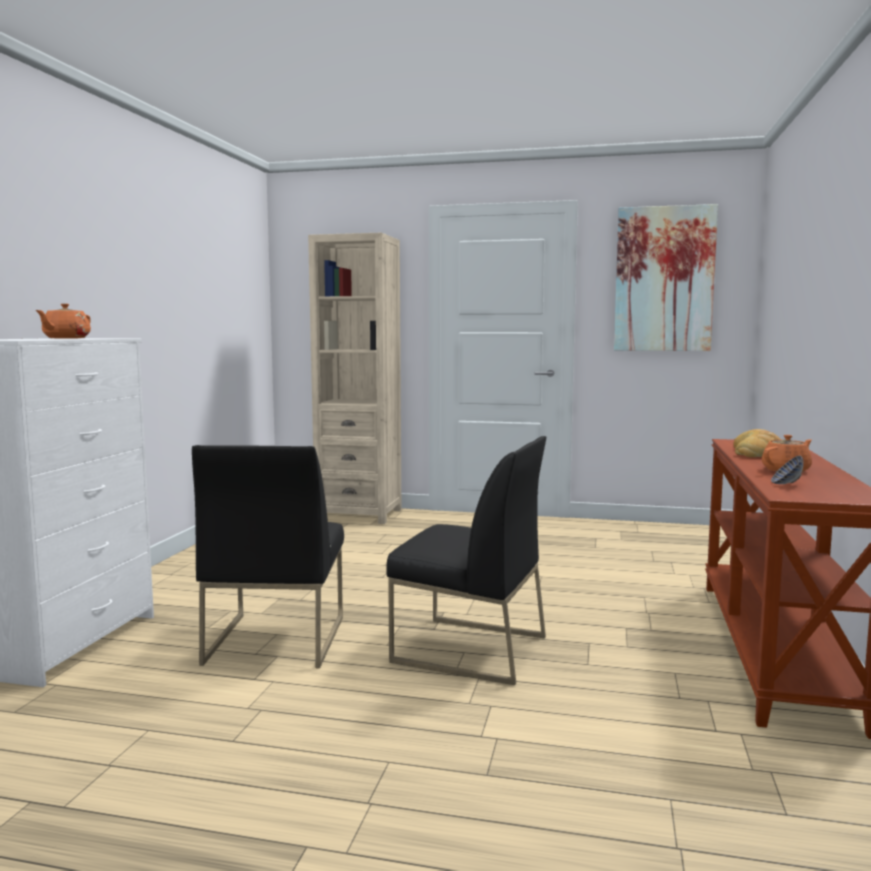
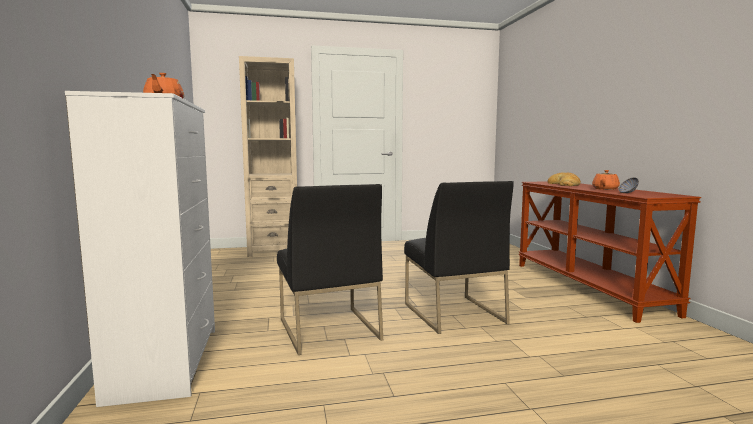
camera: 25 degrees left, 0 degrees up
black chair [387,436,546,685] -> black chair turned 75 degrees clockwise [404,181,514,334]
picture [614,204,718,351] -> none

